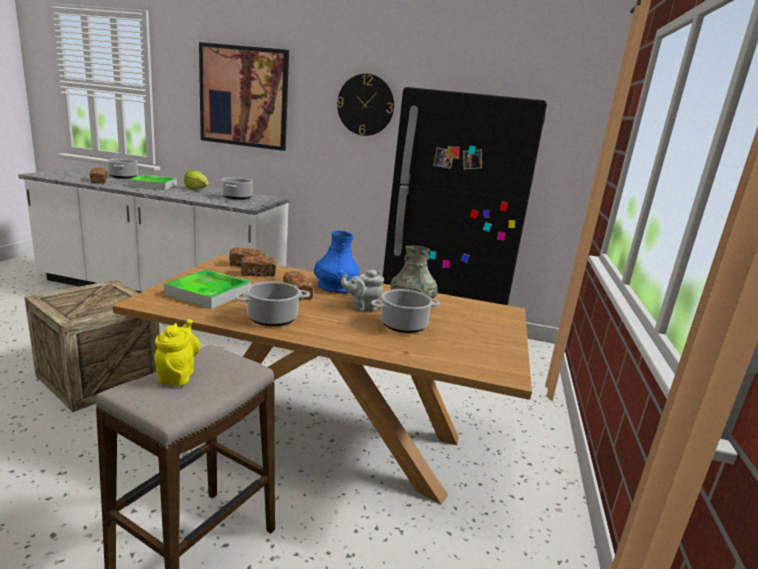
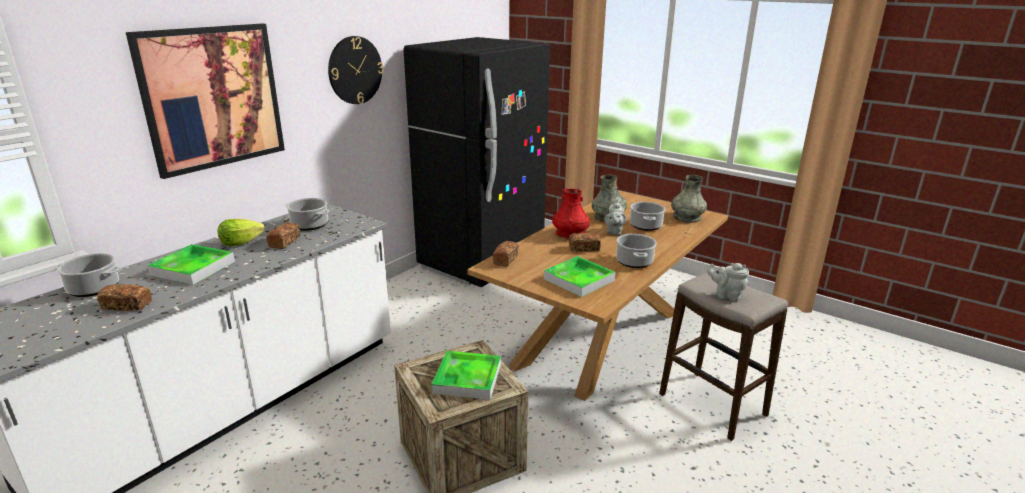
camera: 65 degrees left, 5 degrees up
yellow teapot [154,319,200,386] -> grey teapot [707,263,749,301]
bread [241,256,276,277] -> bread moved to [267,222,300,249]
blue vase [314,230,359,293] -> red vase [552,189,590,238]
none -> tray [432,351,501,400]
none -> grey vase [671,175,707,223]

